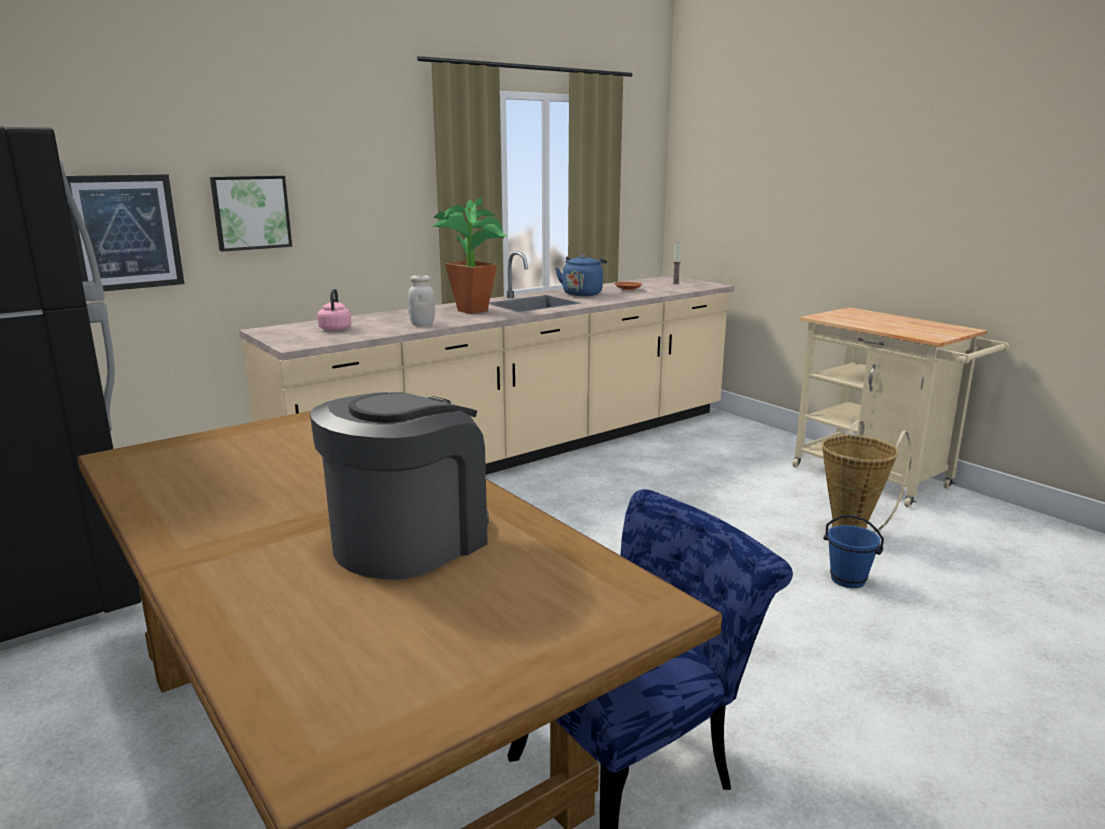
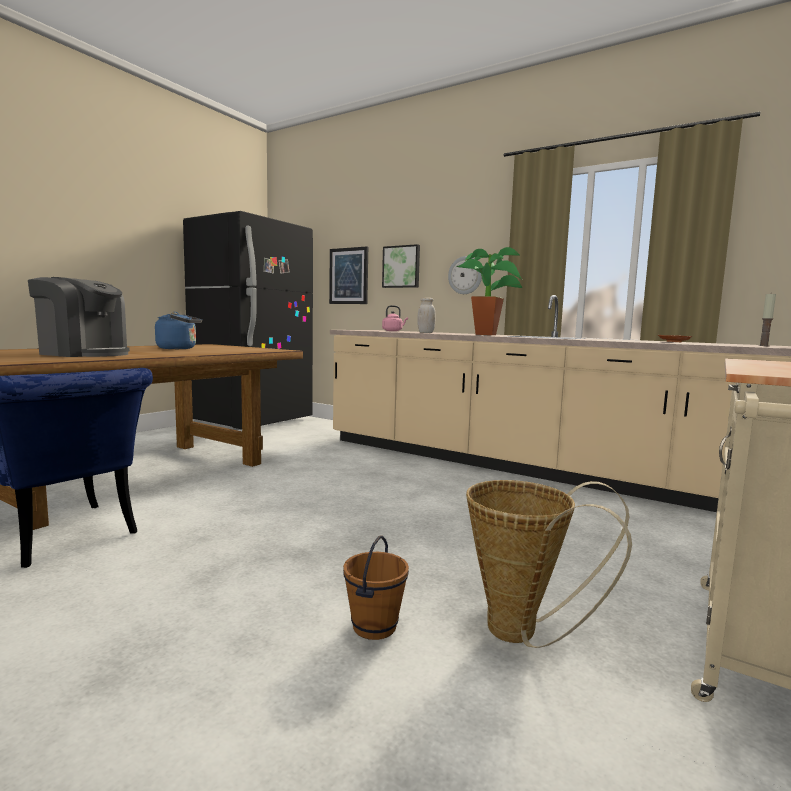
camera: 70 degrees right, 10 degrees down
blue kettle [555,255,607,296] -> blue kettle moved to [155,312,202,349]
blue bucket [824,515,884,588] -> brown bucket [343,535,409,640]
none -> wall clock [448,256,482,294]

